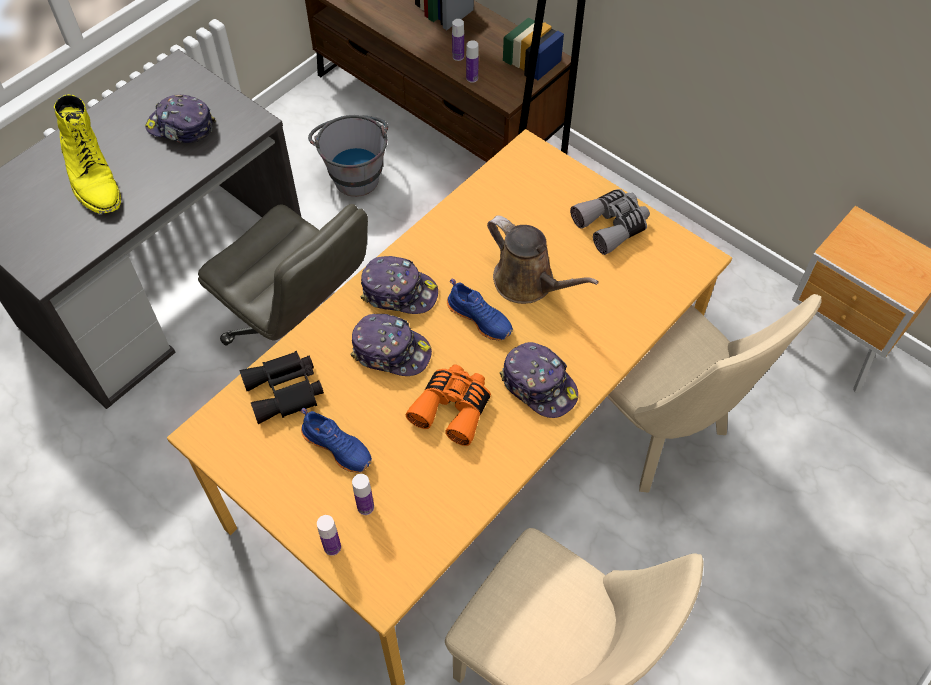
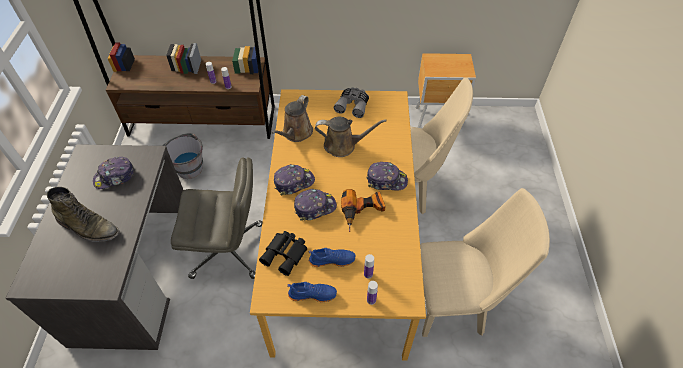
camera: 40 degrees left, 5 degrees down
yellow boot [54,94,121,214] -> green boot [47,187,120,242]
orange binoculars [406,364,491,446] -> power drill [341,189,385,232]
blue shoe [447,278,513,341] -> blue shoe moved to [287,282,337,303]
none -> brown watering can [271,95,313,142]

